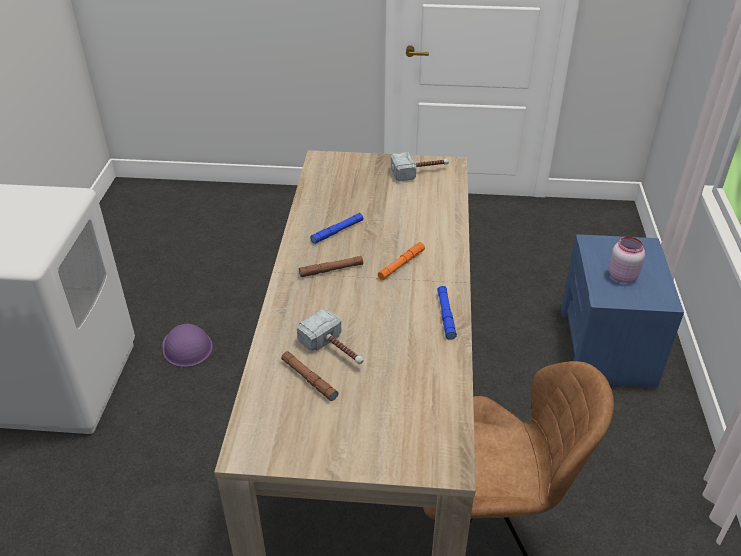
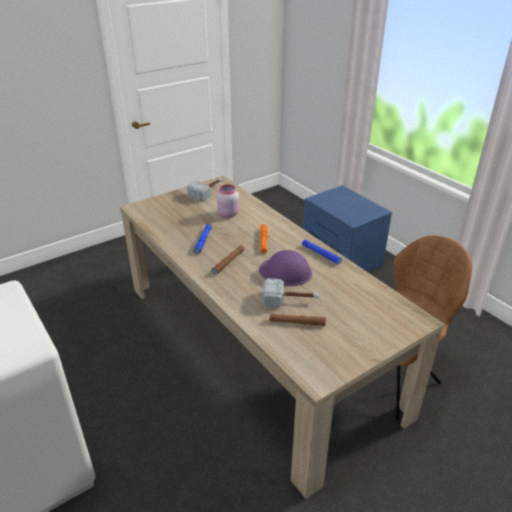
camera: 40 degrees left, 5 degrees down
purple hard hat [162,324,213,367] -> purple hard hat moved to [259,250,312,286]
pink jar [608,237,645,283] -> pink jar moved to [217,184,239,218]

